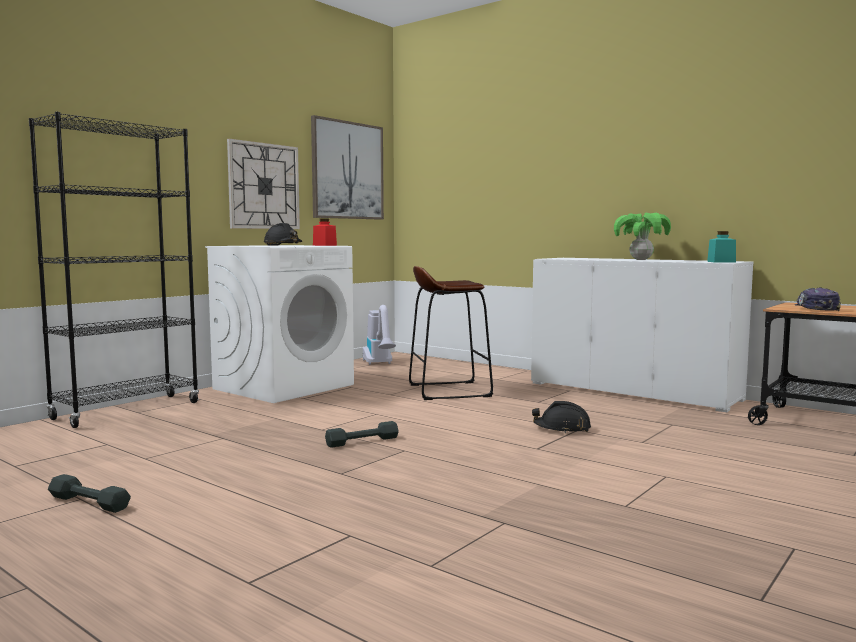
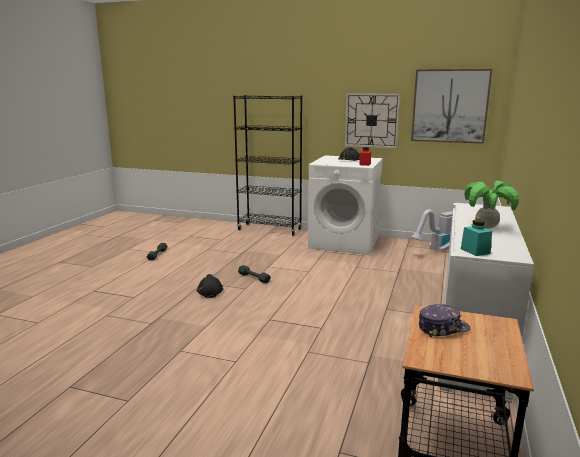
camera: 70 degrees right, 10 degrees up
brown stool [409,266,493,400] -> none
black hard hat [532,401,591,433] -> black hard hat moved to [197,274,224,298]

